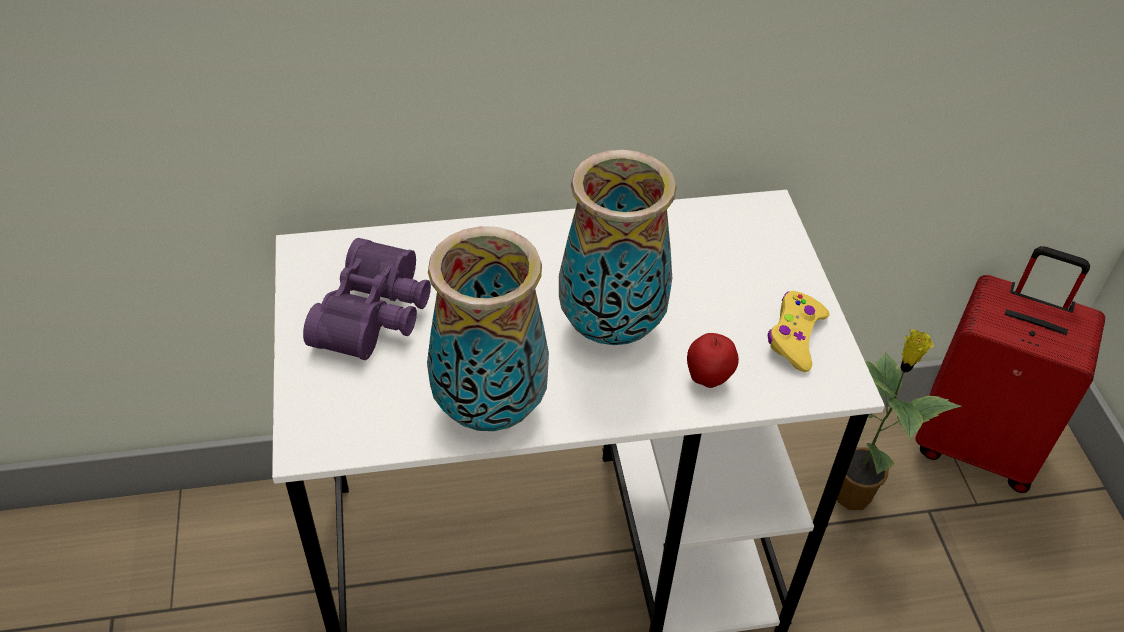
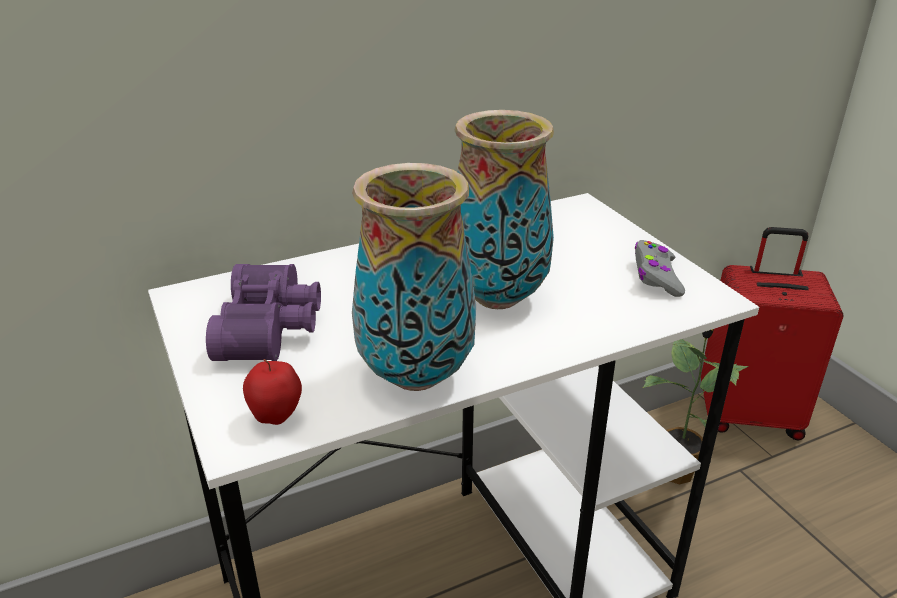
camera: 15 degrees left, 15 degrees down
apple [687,333,739,388] -> apple moved to [243,359,302,425]
yellow game controller [768,291,830,372] -> grey game controller [635,240,685,297]

